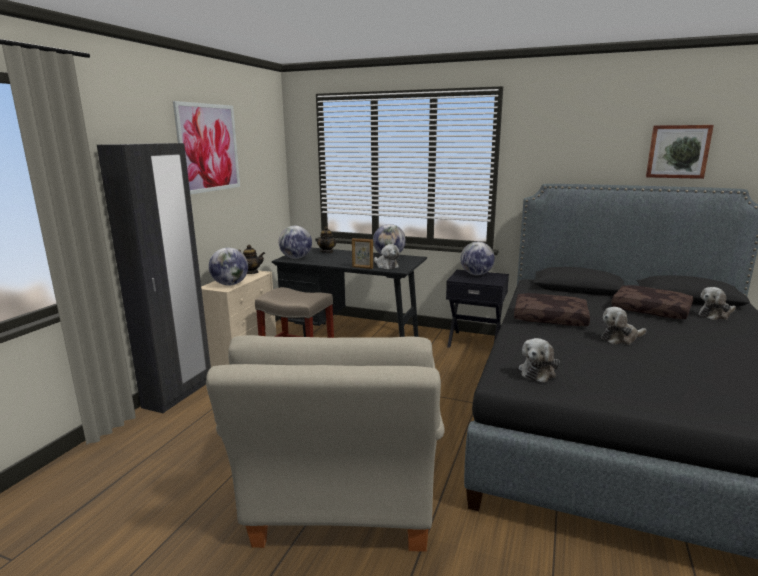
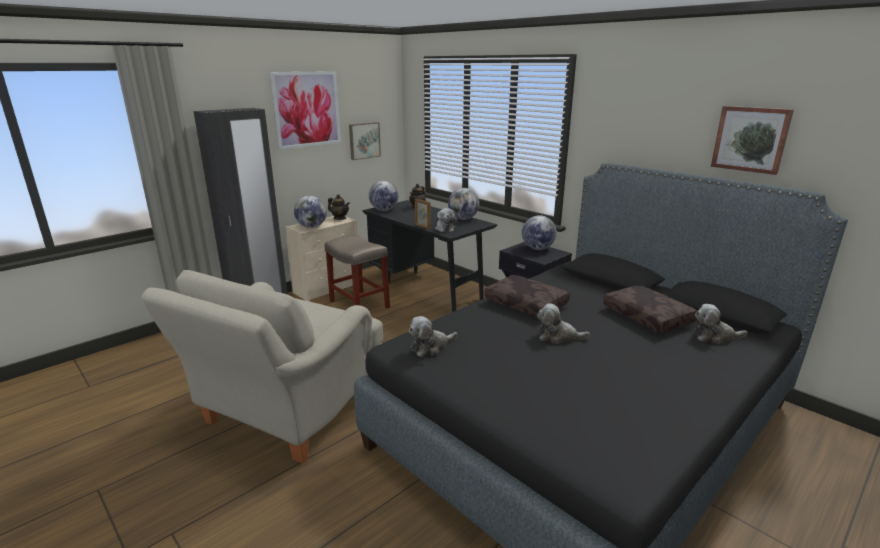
camera: 25 degrees right, 5 degrees up
none -> picture [349,122,381,160]

